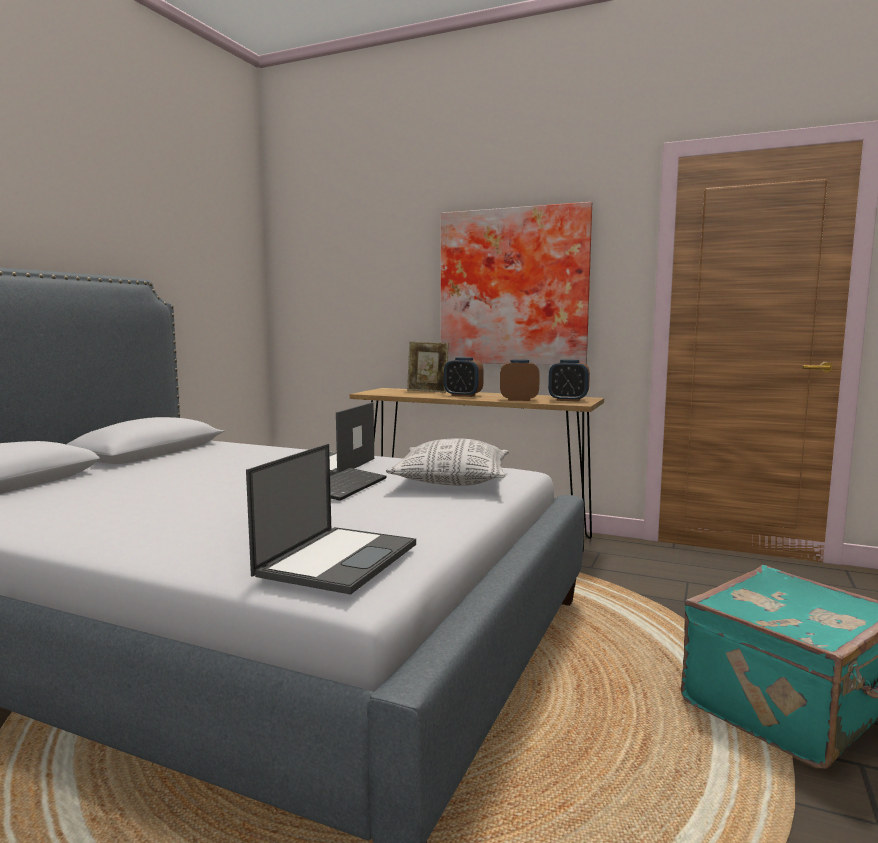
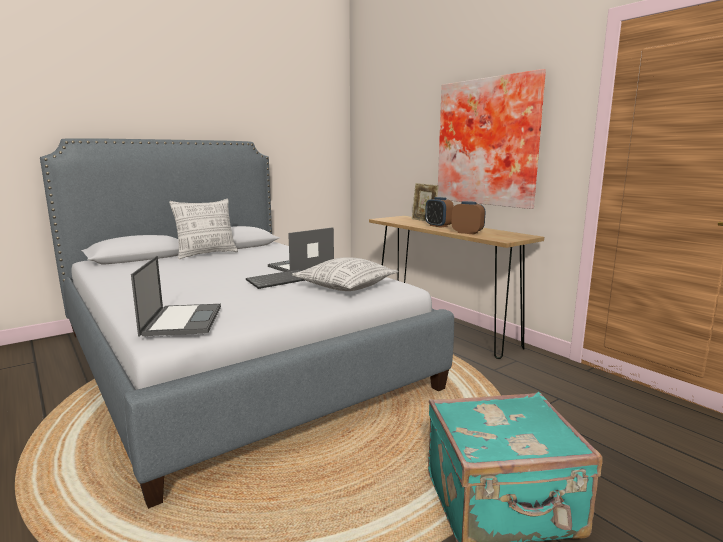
camera: 30 degrees right, 5 degrees up
laptop [246,444,416,595] -> laptop turned 60 degrees counterclockwise [131,256,221,336]
alarm clock [548,360,590,402] -> none
none -> pillow [169,199,238,259]

